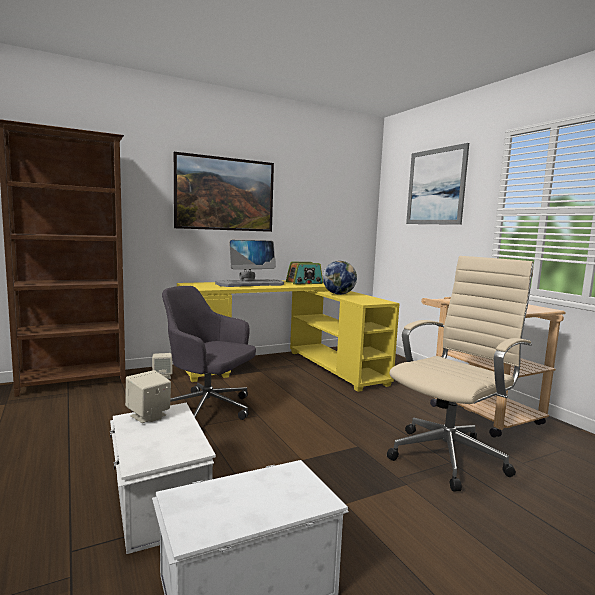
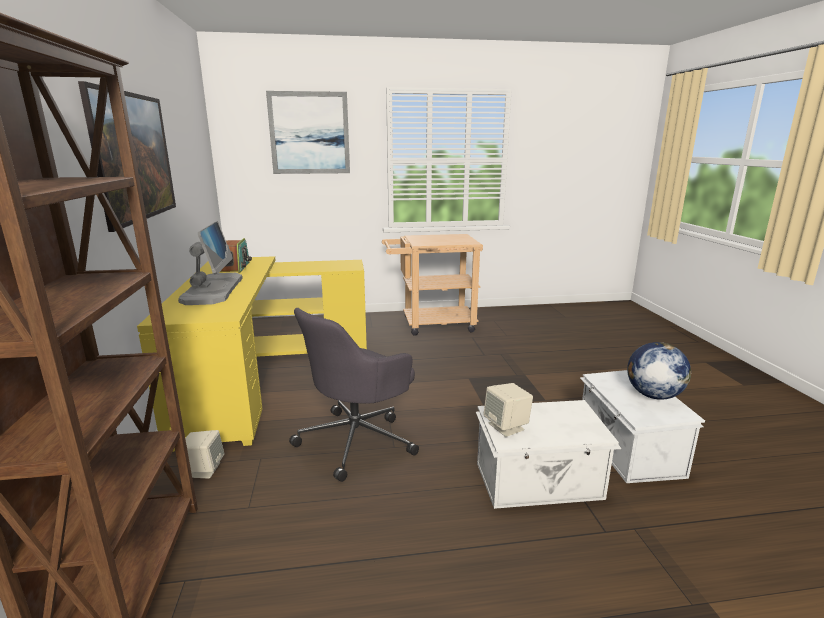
camera: 70 degrees left, 10 degrees up
globe [323,261,357,295] -> globe moved to [627,342,691,400]
beige office chair [387,256,534,491] -> none

